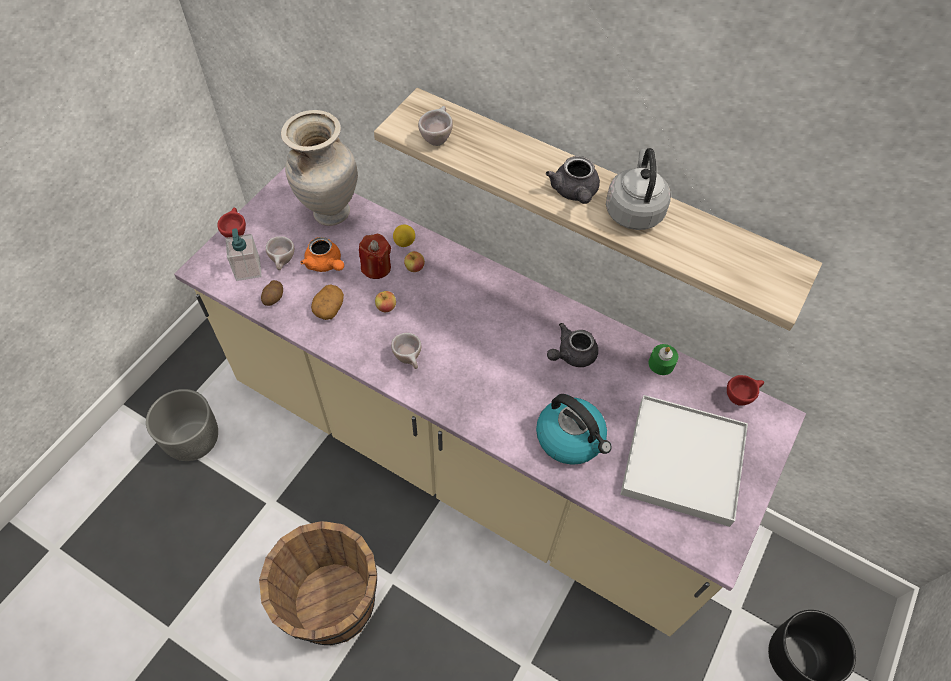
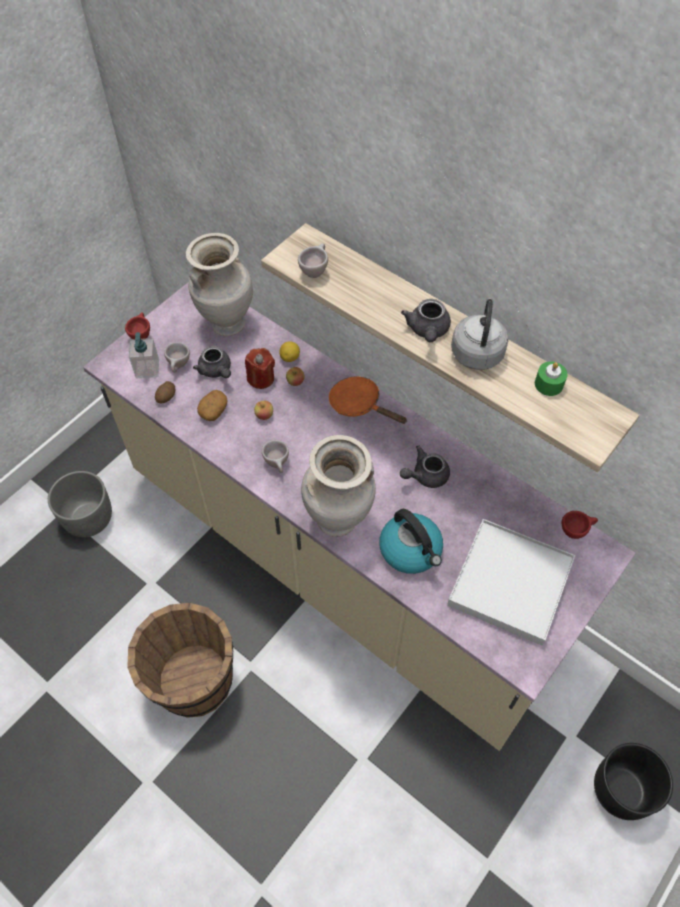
camera: 10 degrees right, 0 degrees up
orange teapot [300,237,344,272] -> grey teapot [193,346,231,378]
green candle [648,344,678,375] -> green candle moved to [535,361,568,396]
none -> beige vase [301,435,376,537]
none -> orange frying pan [329,376,407,424]

